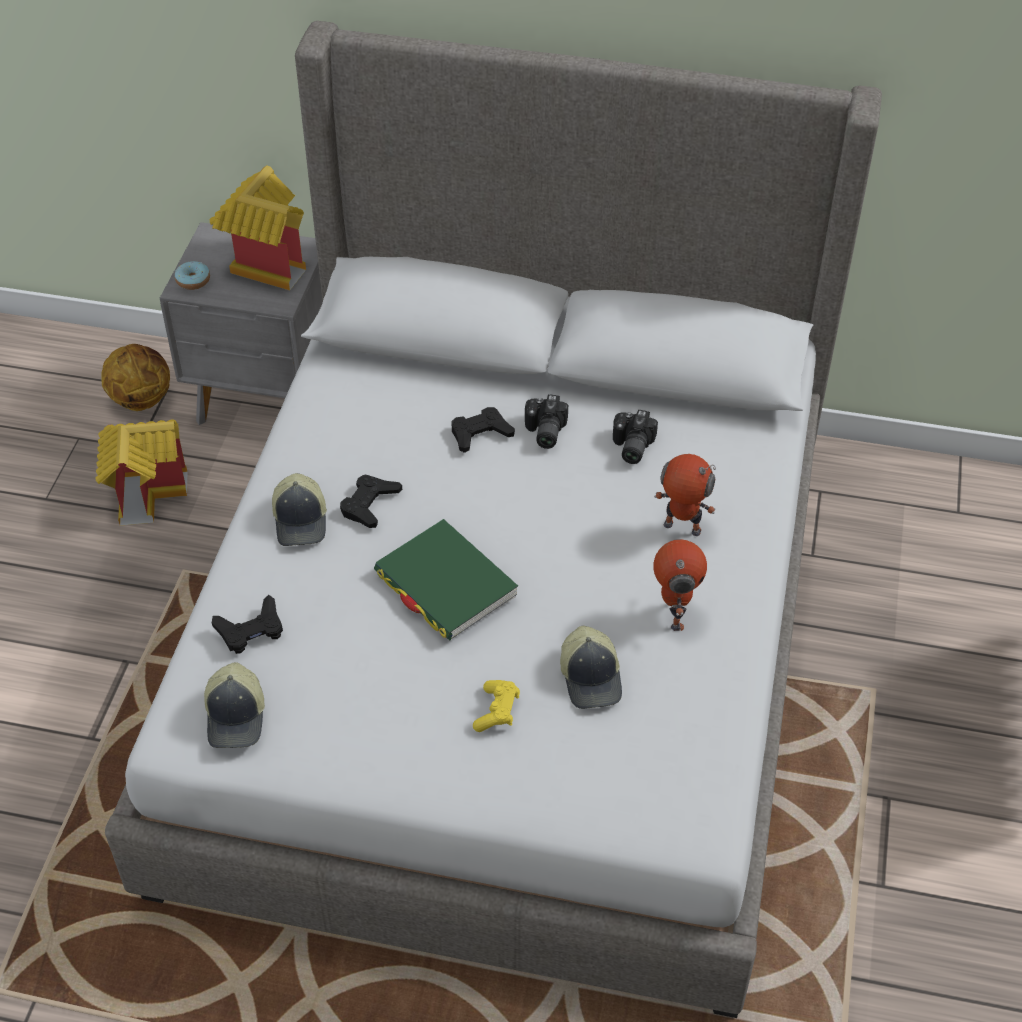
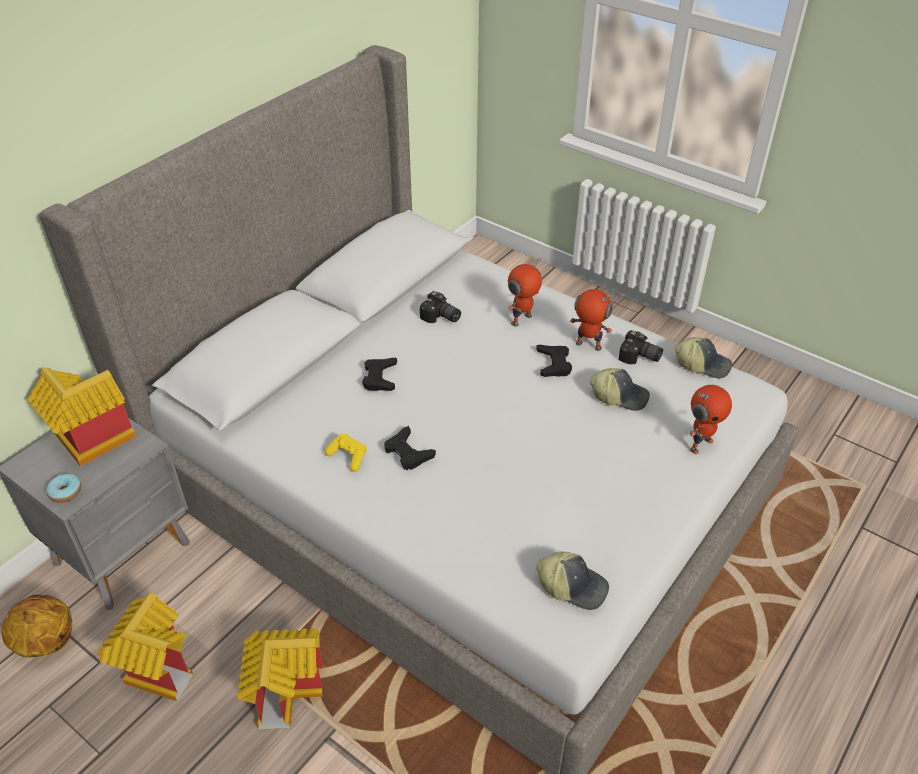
camera: 65 degrees left, 5 degrees down
black game controller [212,595,283,654] -> black game controller moved to [536,345,572,377]
cap [272,473,327,546] -> cap moved to [675,337,732,378]
green book [374,519,518,640] -> none
yellow game controller [473,680,520,732] -> yellow game controller moved to [325,434,367,472]
camera [525,394,568,449] -> camera moved to [618,330,663,364]
none -> toy house [237,628,325,729]
none -> toy robot [689,385,732,454]

